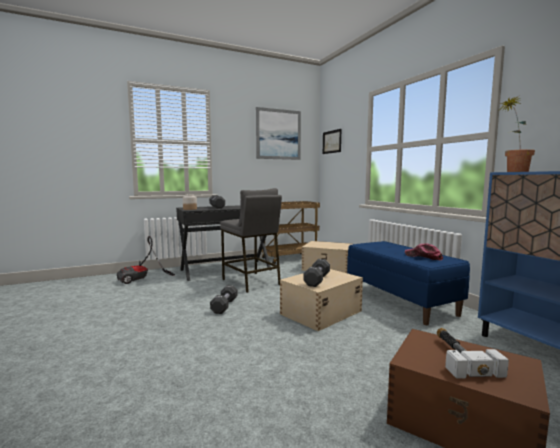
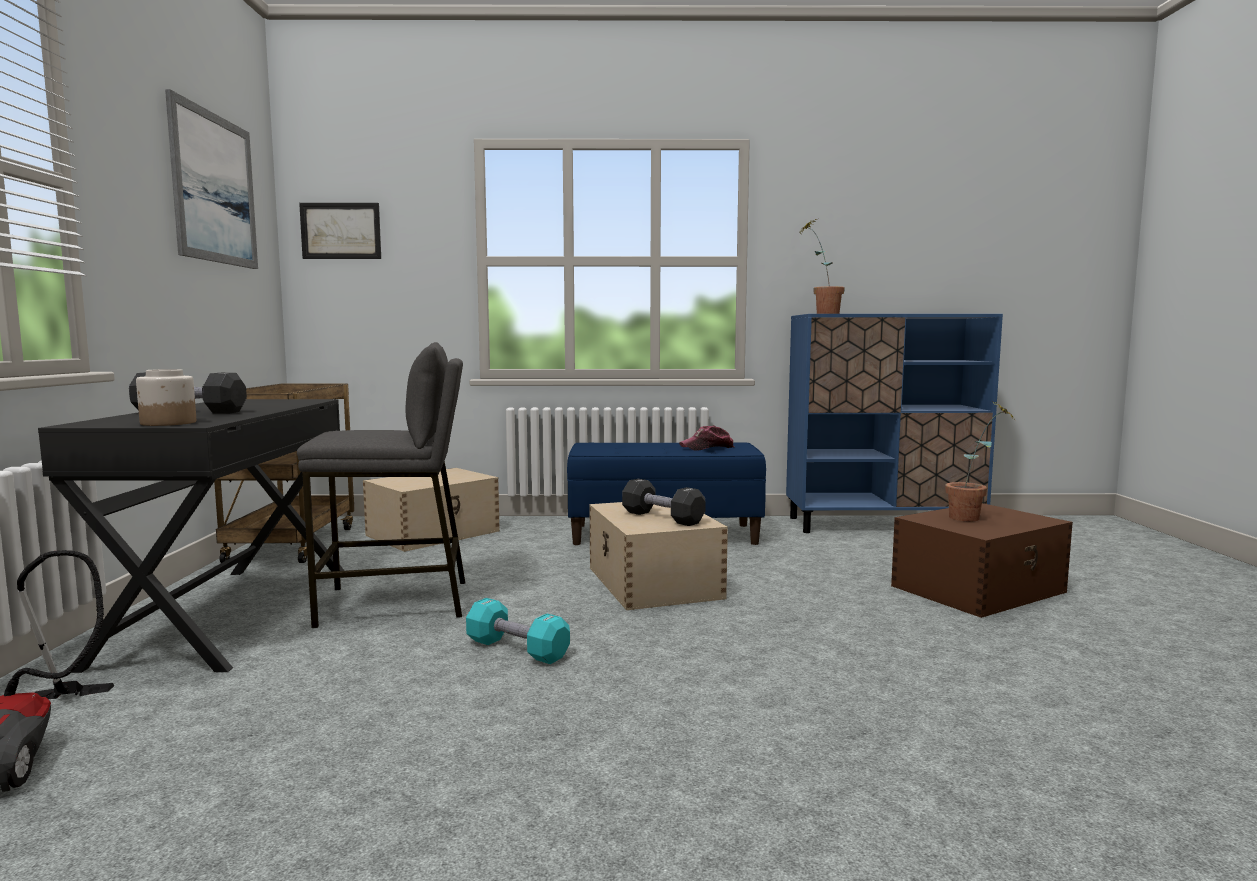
camera: 65 degrees left, 0 degrees up
black dumbbell [210,285,237,314] -> turquoise dumbbell [466,598,570,664]
hammer [437,328,509,379] -> potted plant [945,401,1016,522]

